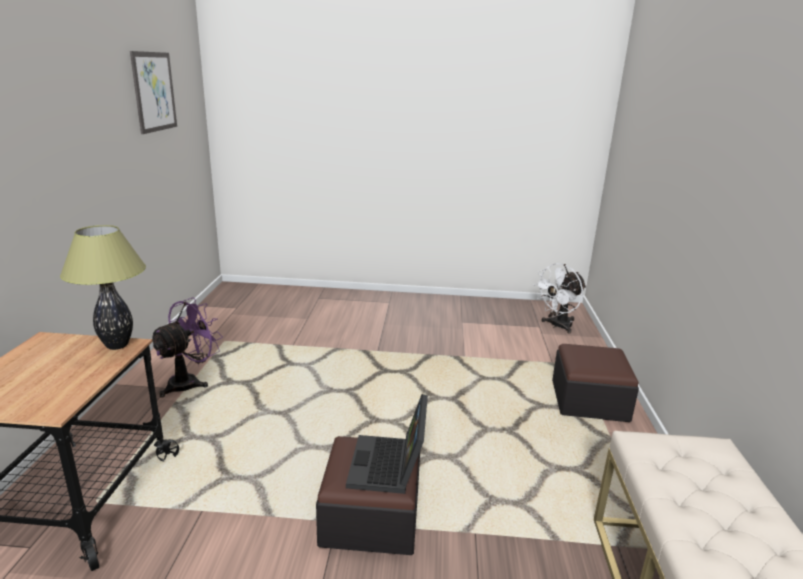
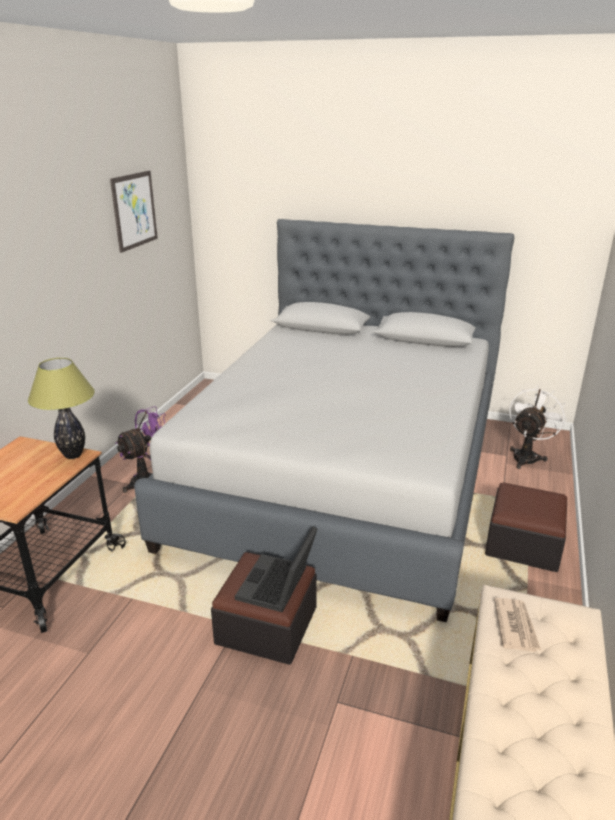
camera: 15 degrees right, 5 degrees up
white fan [533,263,586,333] -> white fan turned 150 degrees clockwise [509,385,567,469]
none -> grey bed [134,219,514,622]
none -> newspaper [494,598,541,652]

